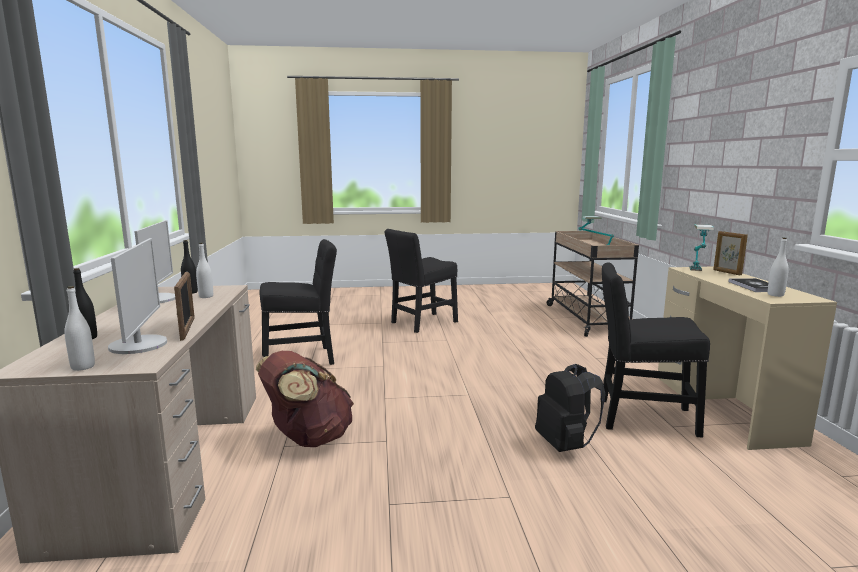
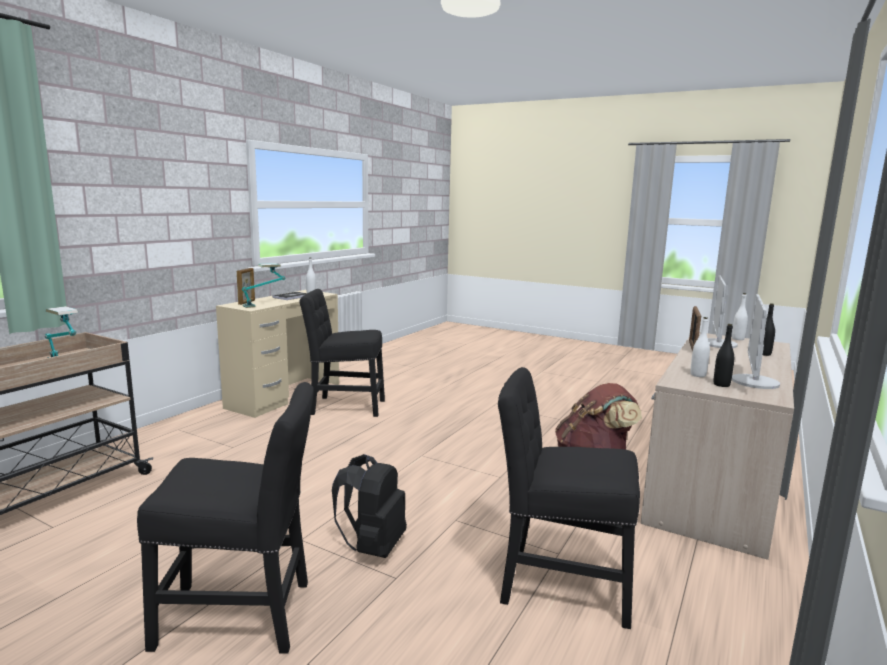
camera: 145 degrees left, 0 degrees up
black backpack [535,364,605,452] -> black backpack moved to [332,454,407,558]
black chair [600,262,710,438] -> black chair turned 135 degrees clockwise [299,289,385,417]

